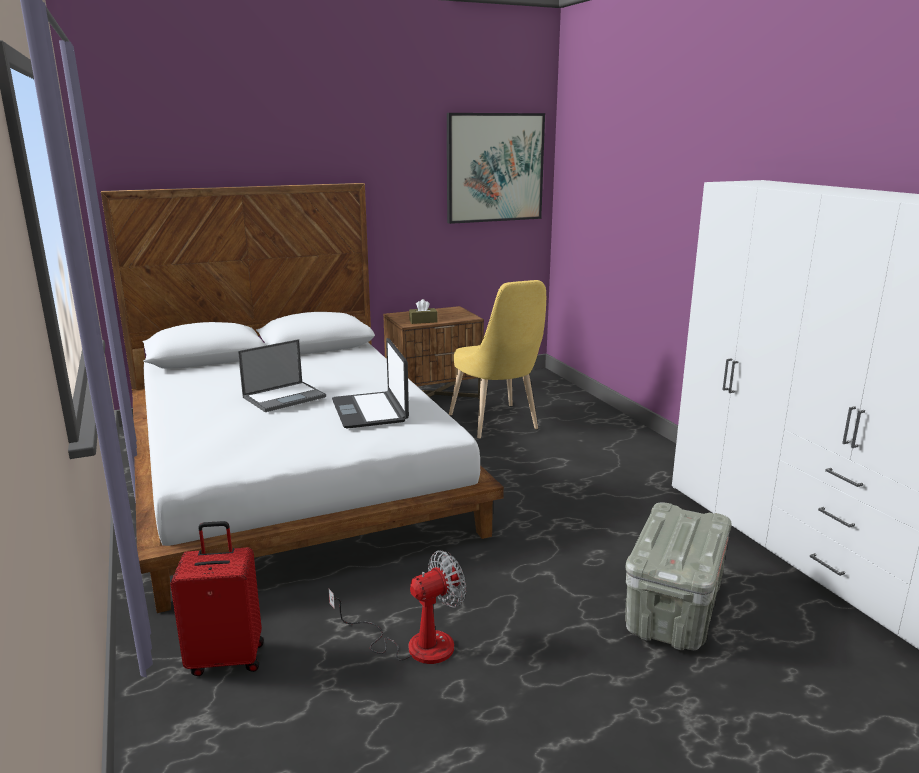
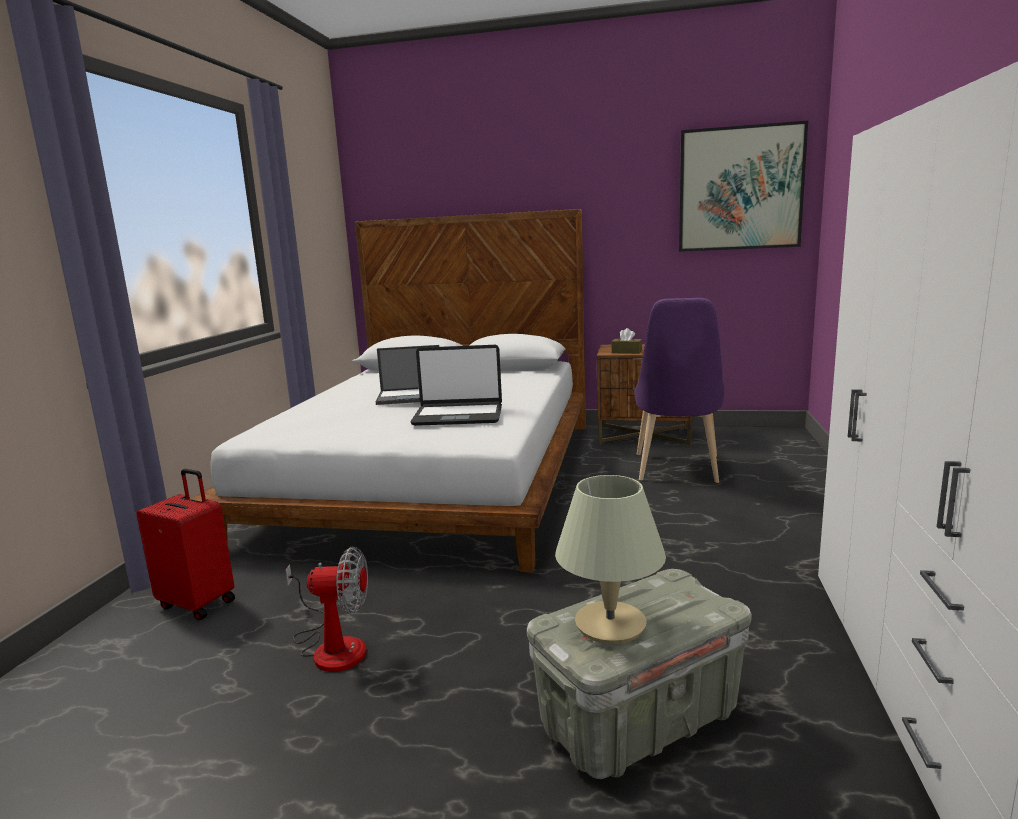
camera: 35 degrees right, 5 degrees down
laptop [332,338,409,429] -> laptop turned 105 degrees counterclockwise [410,345,502,426]
yellow chair [449,280,546,439] -> purple chair [634,298,725,483]
none -> beige table lamp [555,475,666,644]

